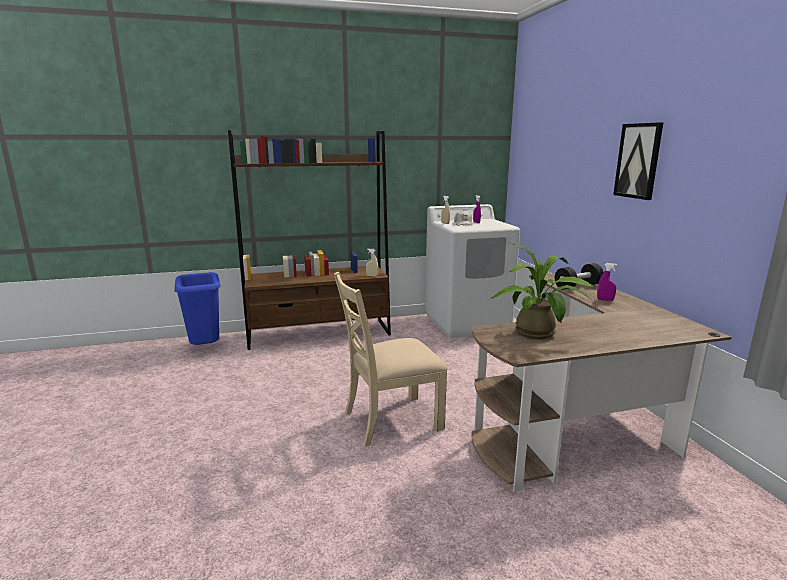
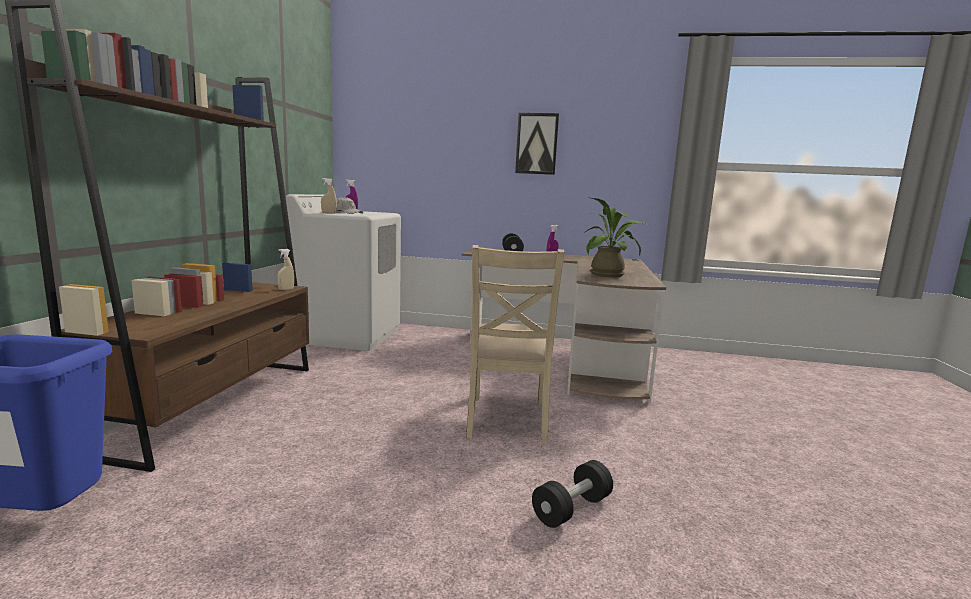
camera: 65 degrees left, 5 degrees down
none -> black dumbbell [532,460,613,528]

